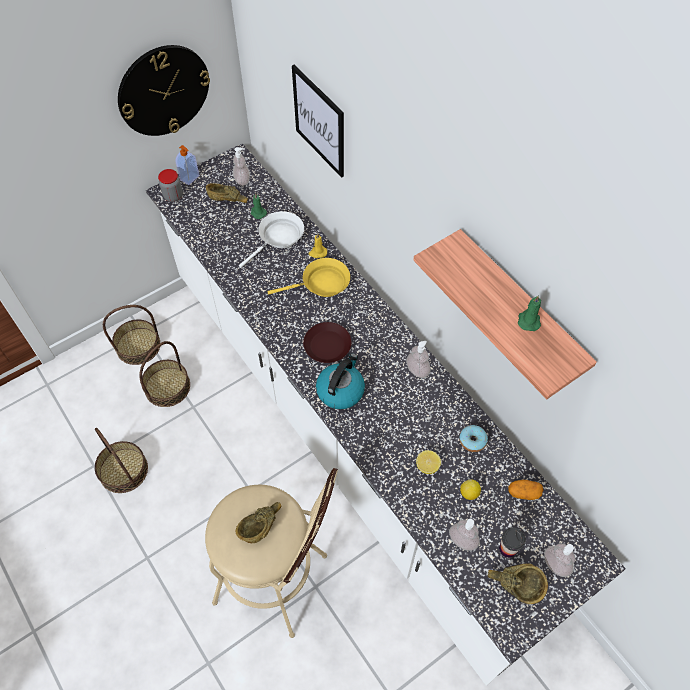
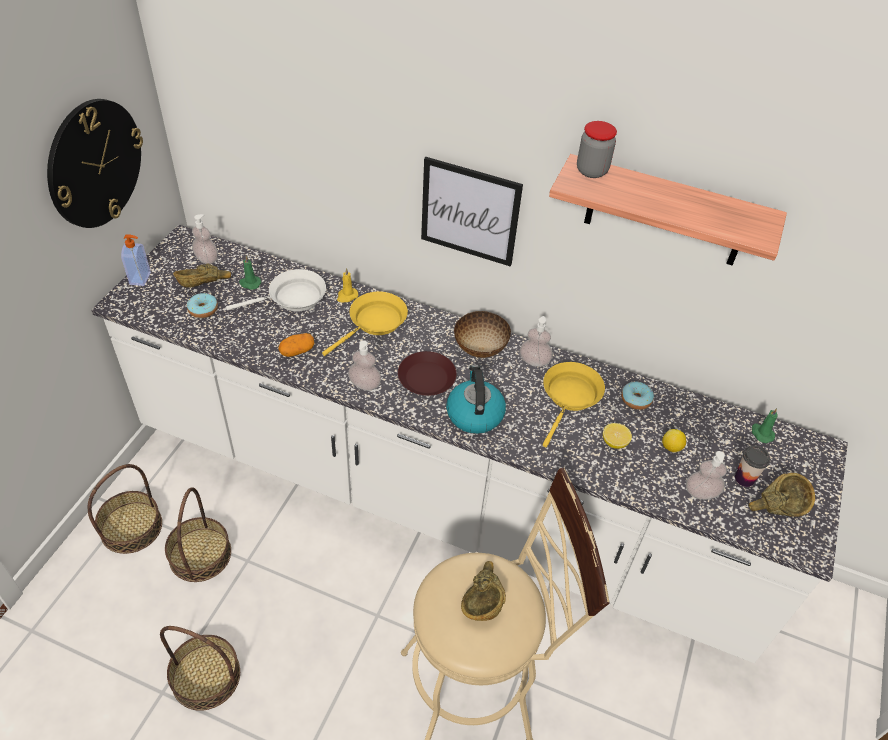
camera: 35 degrees left, 10 degrees down
jar [158,169,183,202] -> jar moved to [577,121,617,178]
white frying pan [239,211,304,268] -> white frying pan turned 60 degrees clockwise [226,269,326,311]
picture [292,65,344,178] -> picture moved to [421,157,523,267]
potato [508,480,543,500] -> potato moved to [278,333,314,357]
green candle [518,295,541,331] -> green candle moved to [752,408,778,443]
soap dispenser [544,543,575,577] -> soap dispenser moved to [348,340,381,391]
none -> donut [187,293,218,318]
none -> bowl [454,311,511,358]
none -> yellow frying pan [543,362,605,447]

